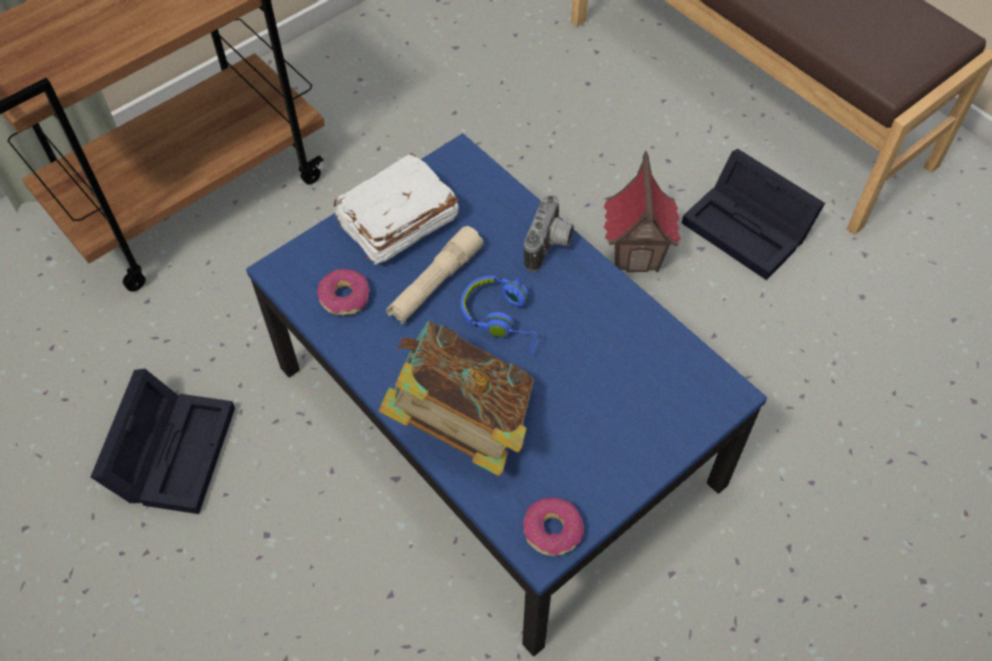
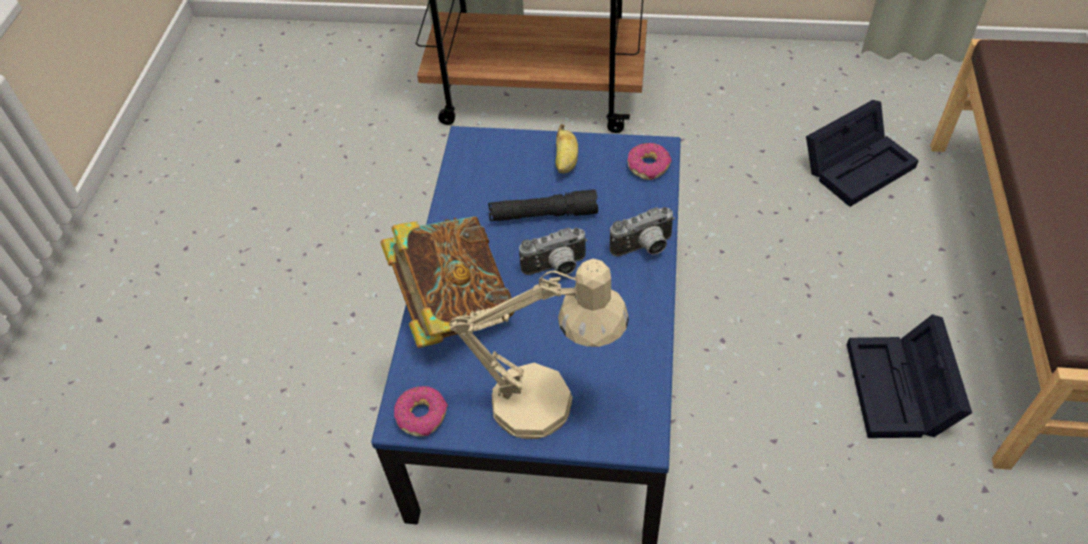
camera: 50 degrees right, 5 degrees down
black storage box [90,369,235,514] -> black storage box moved to [806,100,919,207]
donut [317,269,369,316] -> donut moved to [627,143,672,180]
white book [333,153,459,265] -> banana [556,124,578,173]
beige flashlight [386,226,483,324] -> black flashlight [488,189,598,221]
blue headphones [461,276,541,355] -> camera [519,228,587,276]
toy house [604,151,681,272] -> none
none -> beige table lamp [449,259,629,439]

